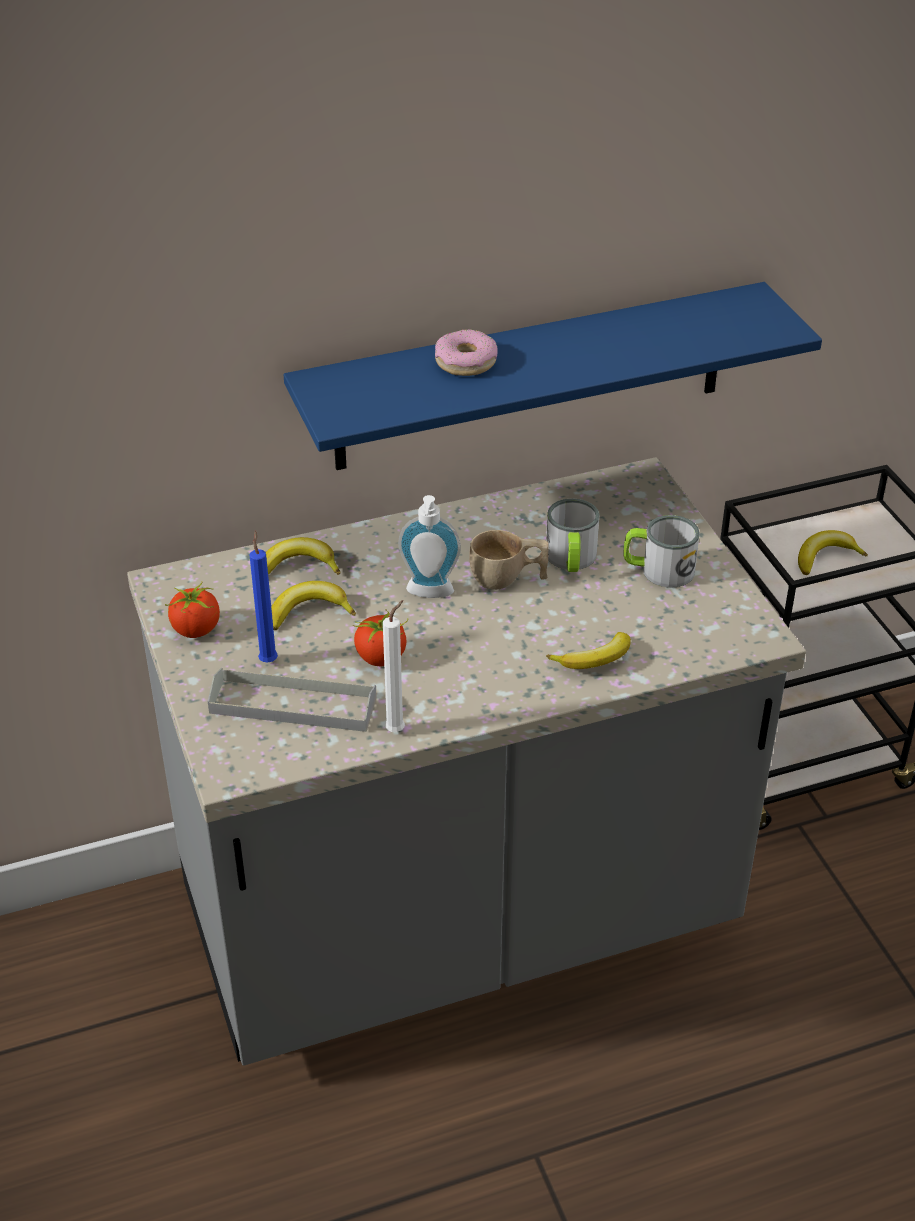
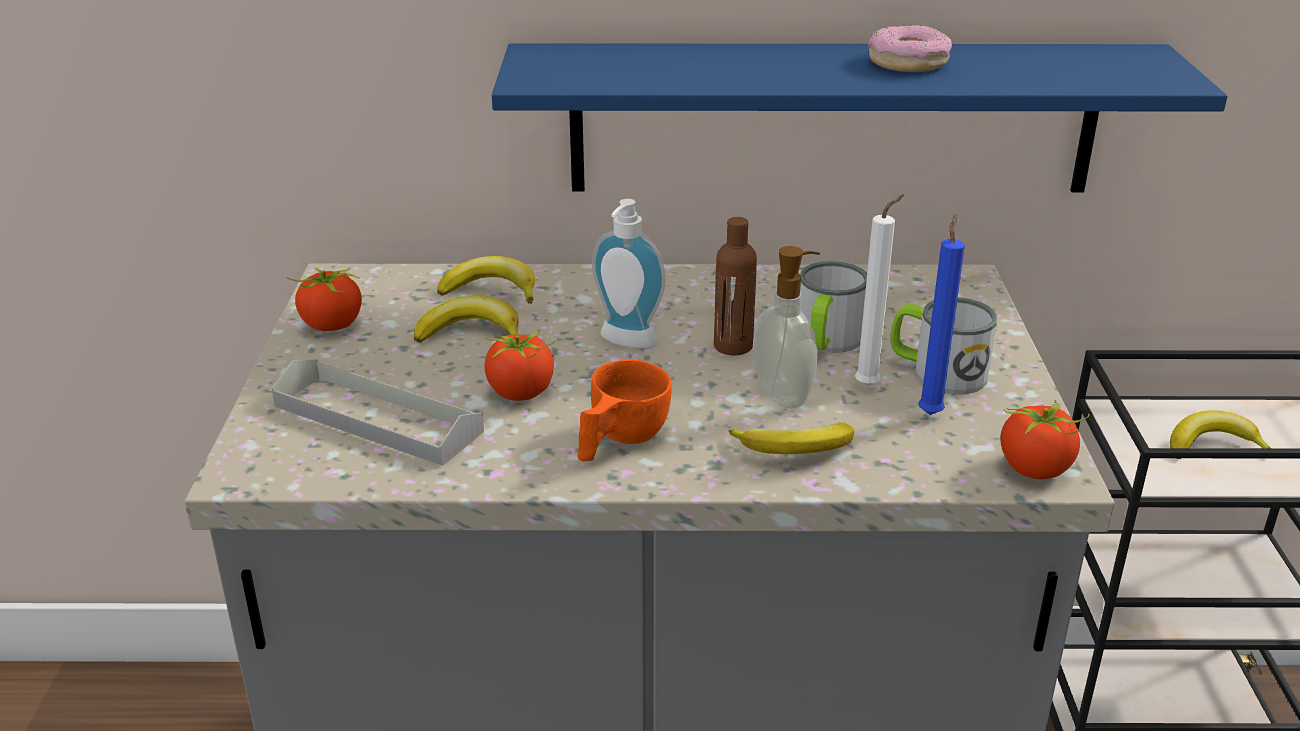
camera: 20 degrees right, 10 degrees down
blue candle [250,531,278,663] -> blue candle moved to [918,213,965,415]
white candle [383,600,405,732] -> white candle moved to [855,194,905,386]
donut [435,329,498,376] -> donut moved to [868,25,952,72]
beige cup [470,530,549,590] -> brown bottle [714,217,757,355]
none -> orange cup [577,360,672,462]
none -> soap dispenser [753,246,820,409]
none -> tomato [1001,400,1090,479]

